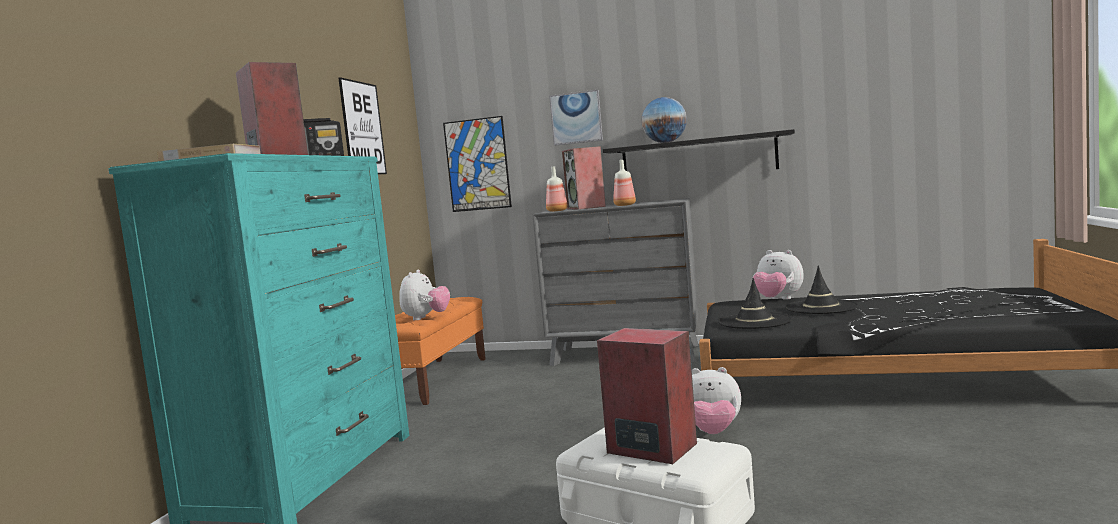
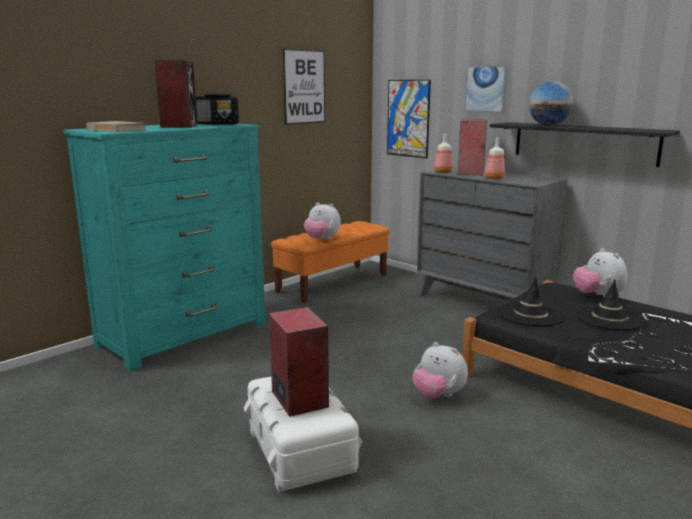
camera: 30 degrees right, 10 degrees up
plush toy [399,270,450,320] -> plush toy turned 75 degrees clockwise [304,202,341,240]

